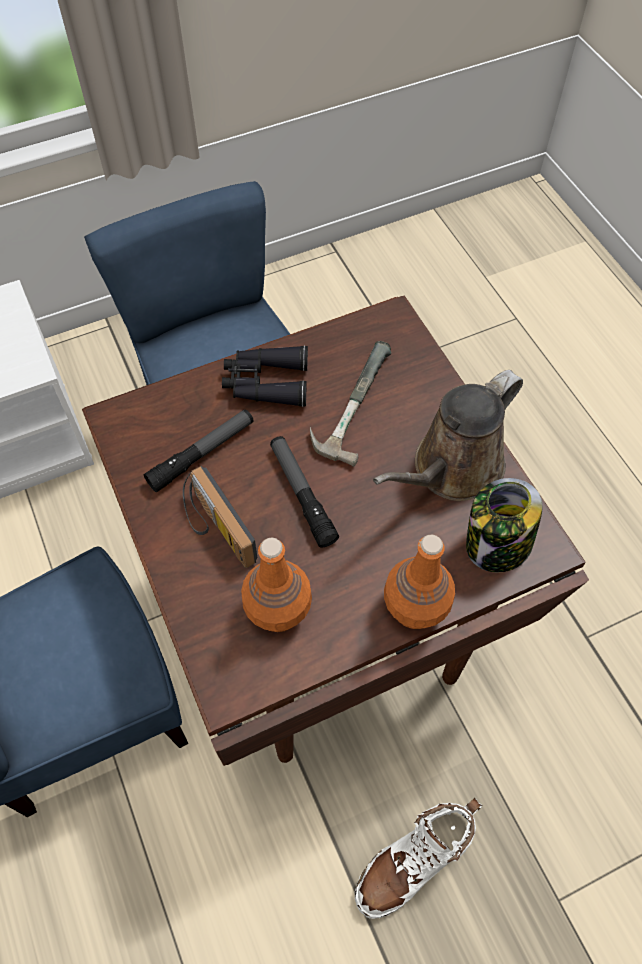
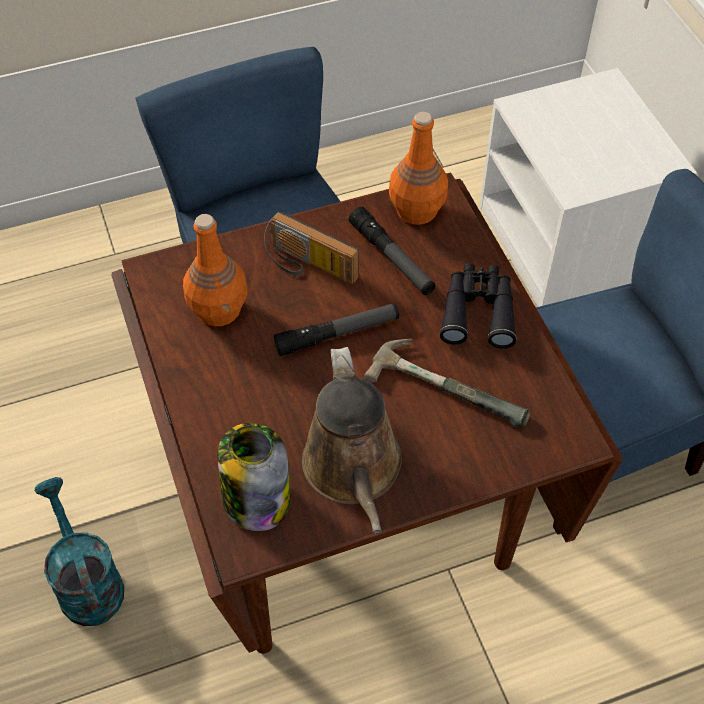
camera: 95 degrees right, 5 degrees down
radio [183,466,257,568] -> radio turned 120 degrees counterclockwise [264,212,359,284]
white boot [355,798,482,919] -> turquoise watering can [34,477,124,626]
brown watering can [373,370,523,501] -> brown watering can turned 150 degrees counterclockwise [302,347,402,534]
orange bottle [384,535,455,629] -> orange bottle moved to [389,112,448,225]

